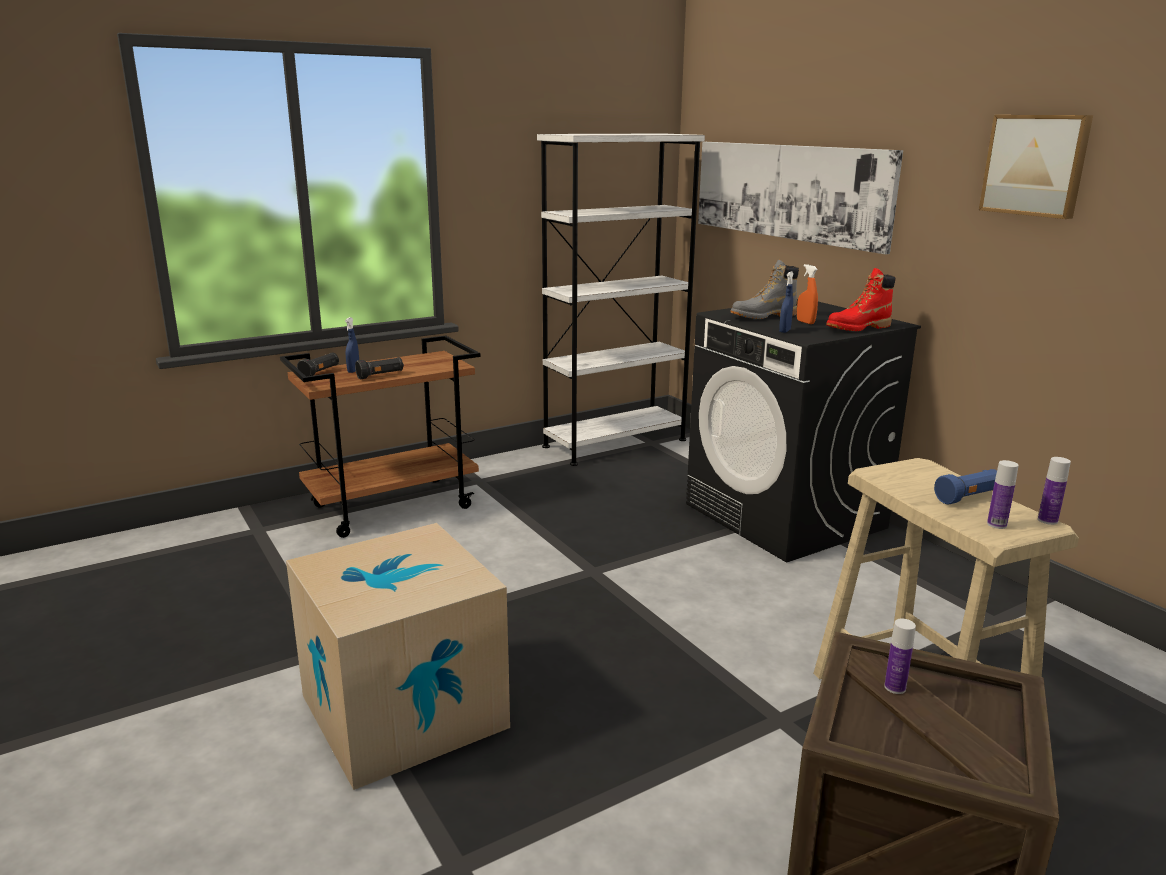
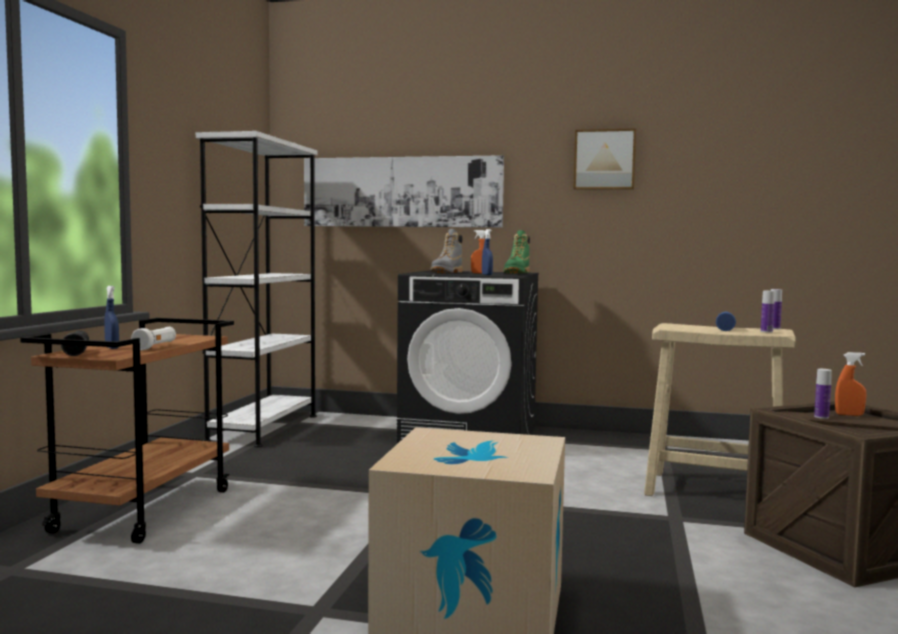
camera: 45 degrees left, 15 degrees down
black flashlight [355,357,404,379] -> white flashlight [131,327,176,350]
red boot [826,268,896,331] -> green boot [503,230,530,274]
none -> orange spray bottle [835,352,867,416]

